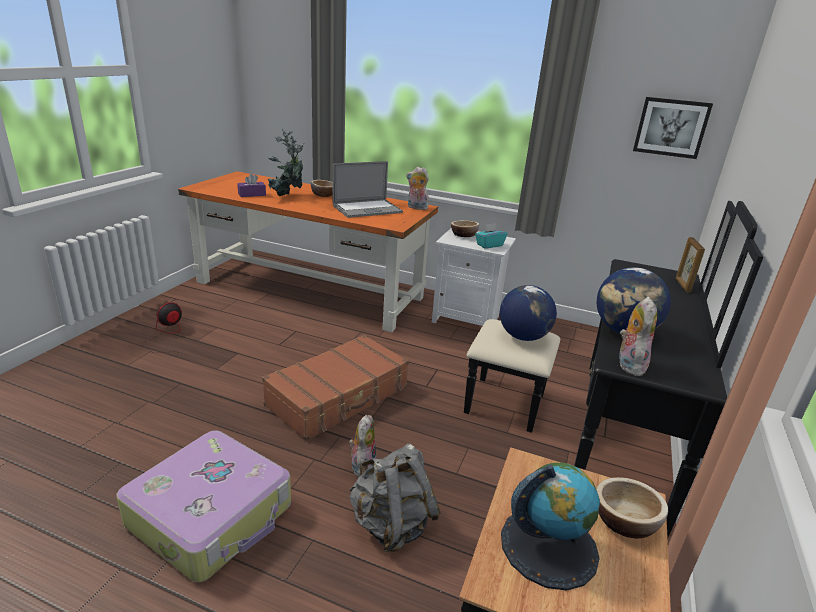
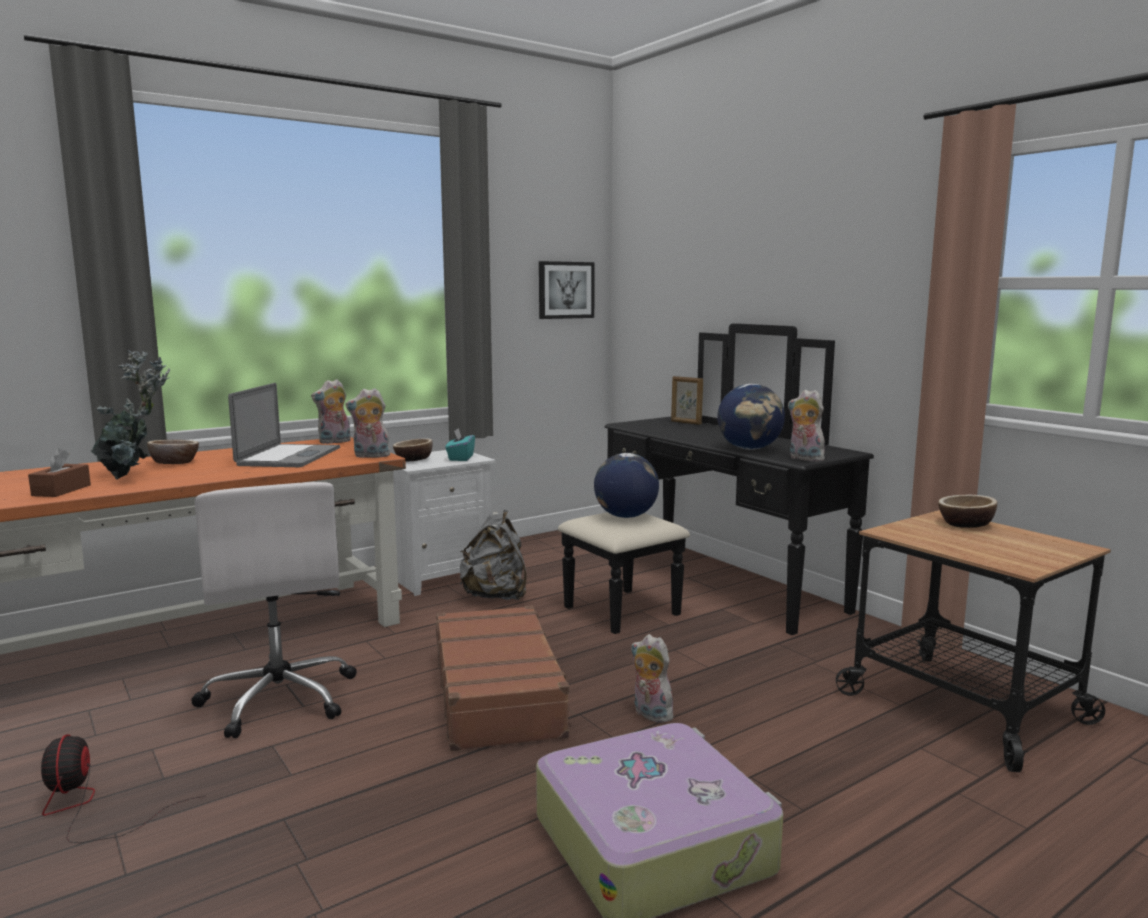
camera: 55 degrees left, 15 degrees down
purple tissue box [237,174,266,197] -> brown tissue box [28,448,91,497]
grey backpack [349,443,441,552] -> grey backpack moved to [460,510,527,600]
globe [501,462,600,591] -> none
none -> white office chair [191,482,357,738]
none -> plush toy [346,388,390,458]

